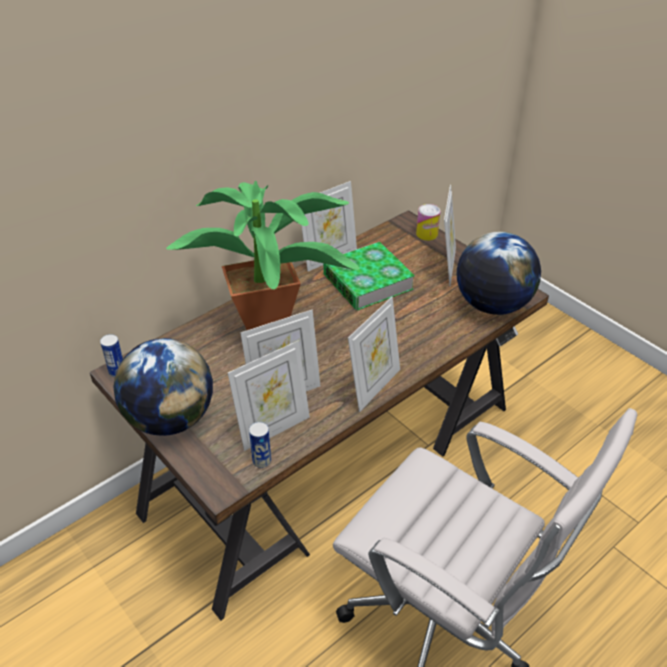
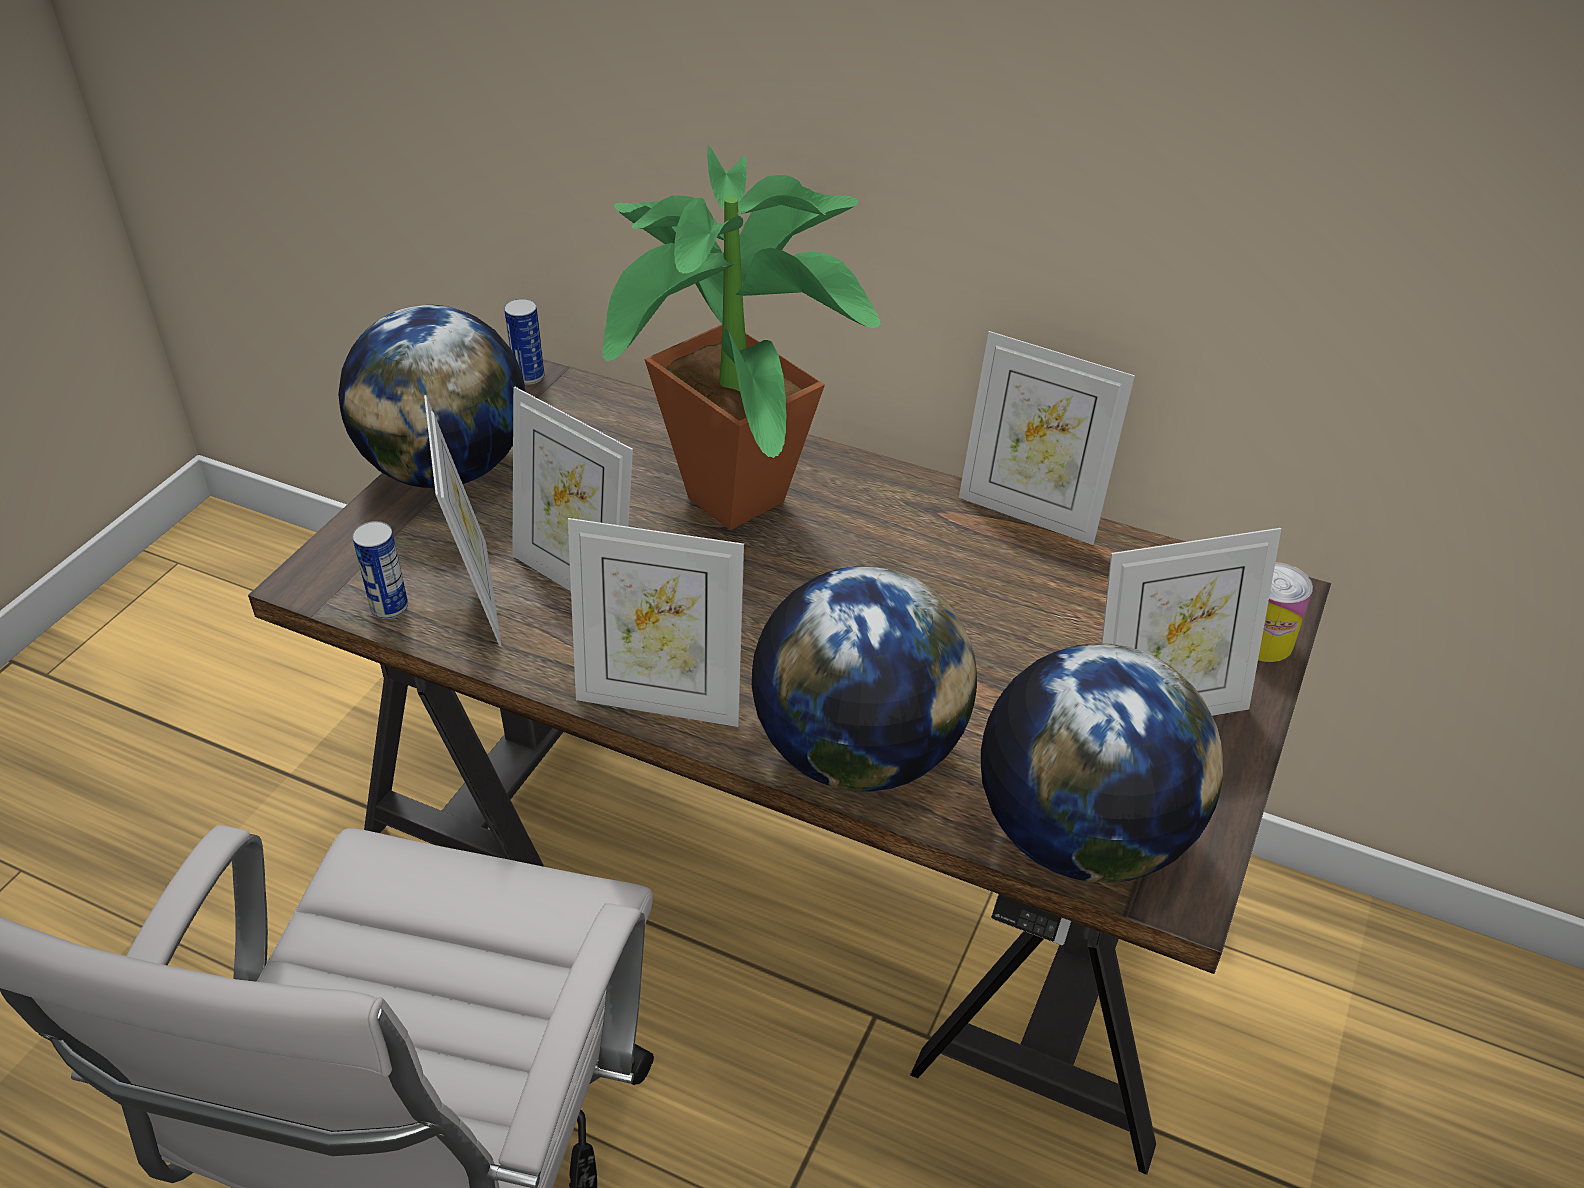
camera: 65 degrees right, 0 degrees up
picture frame [228,341,310,451] -> picture frame turned 135 degrees counterclockwise [424,395,502,646]
book [323,242,415,310] -> none
none -> globe [752,566,977,791]

